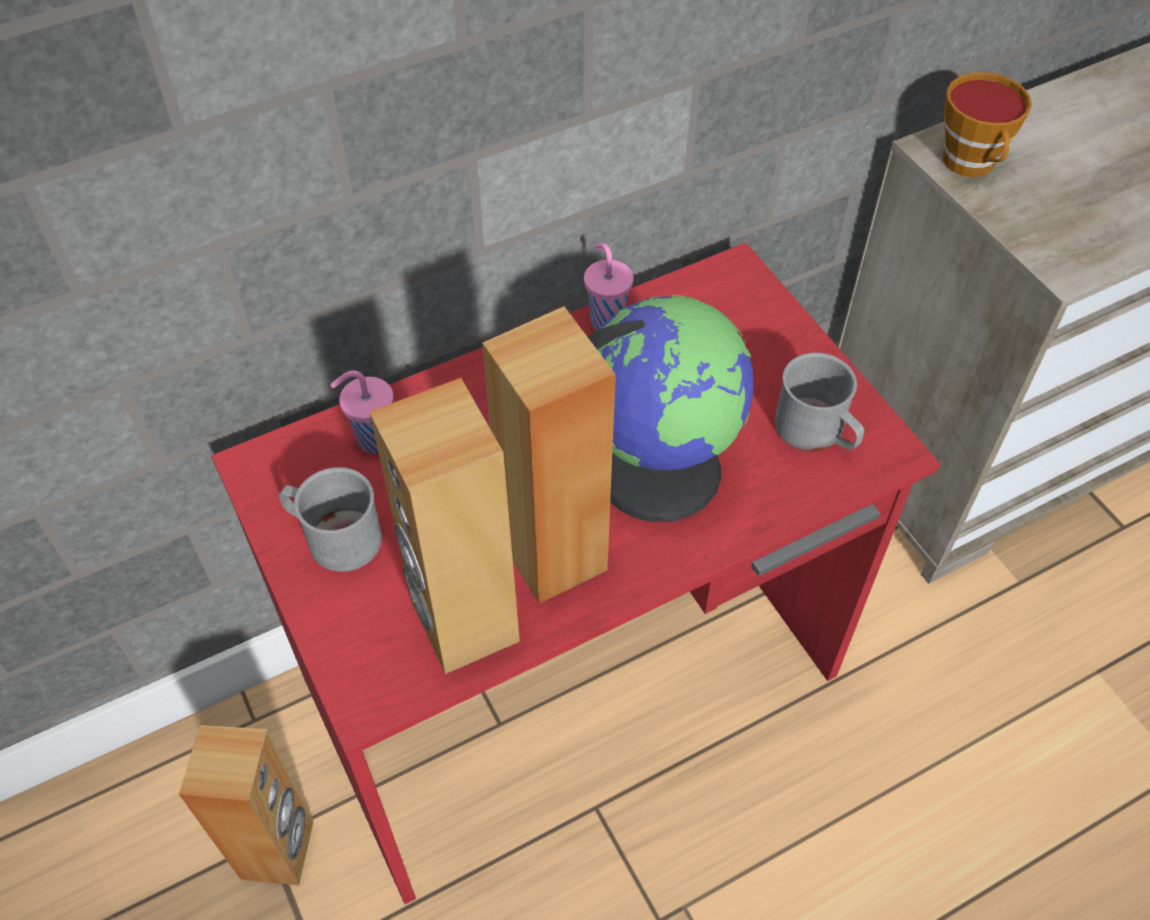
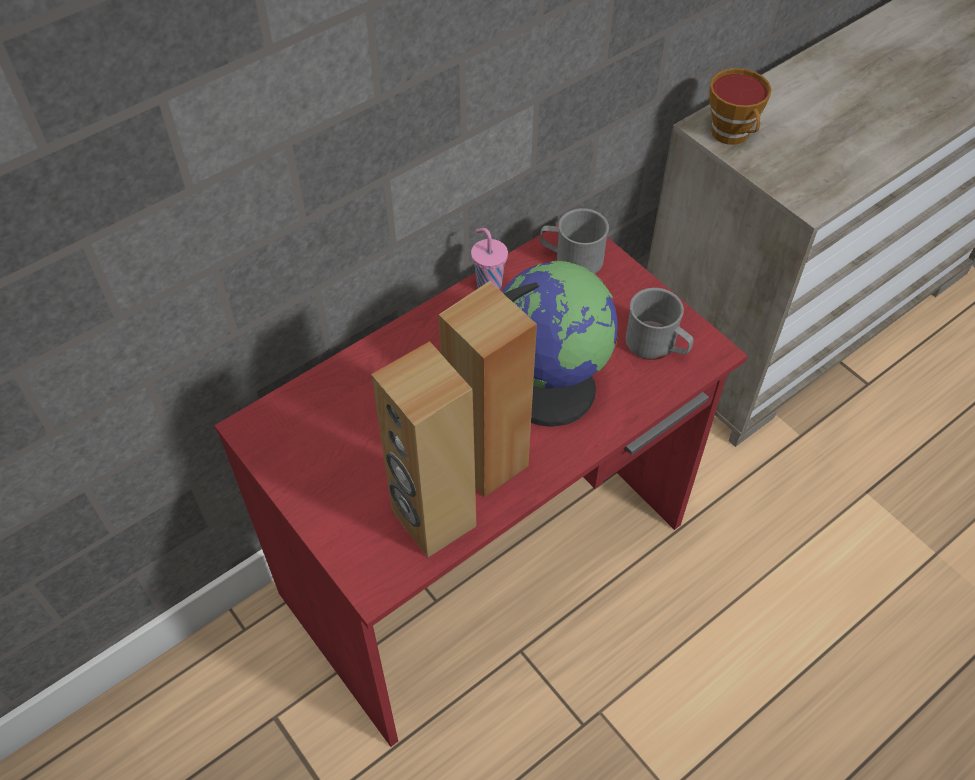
camera: 10 degrees left, 0 degrees up
brown speaker [179,725,314,885] -> none
grey mug [279,467,382,572] -> grey mug moved to [540,208,609,274]
pink cup [330,371,394,453] -> none

